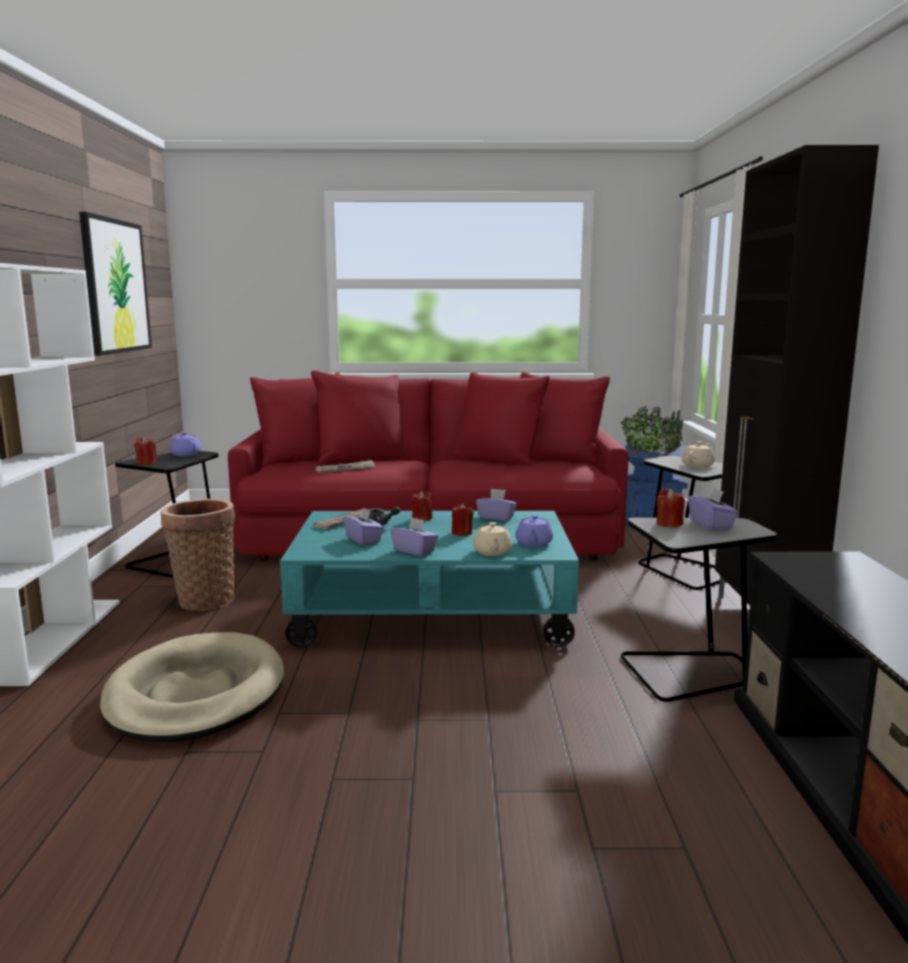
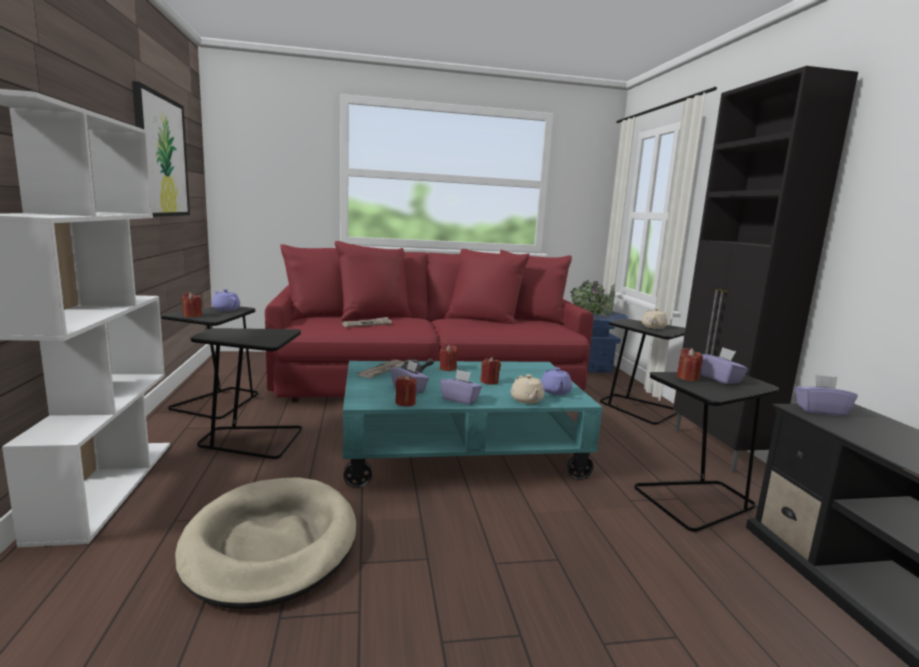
camera: 10 degrees left, 0 degrees up
basket [161,499,235,611] -> black side table [191,328,302,459]
purple tissue box [476,488,517,521] -> purple tissue box moved to [795,374,858,416]
none -> red candle [395,374,417,406]

